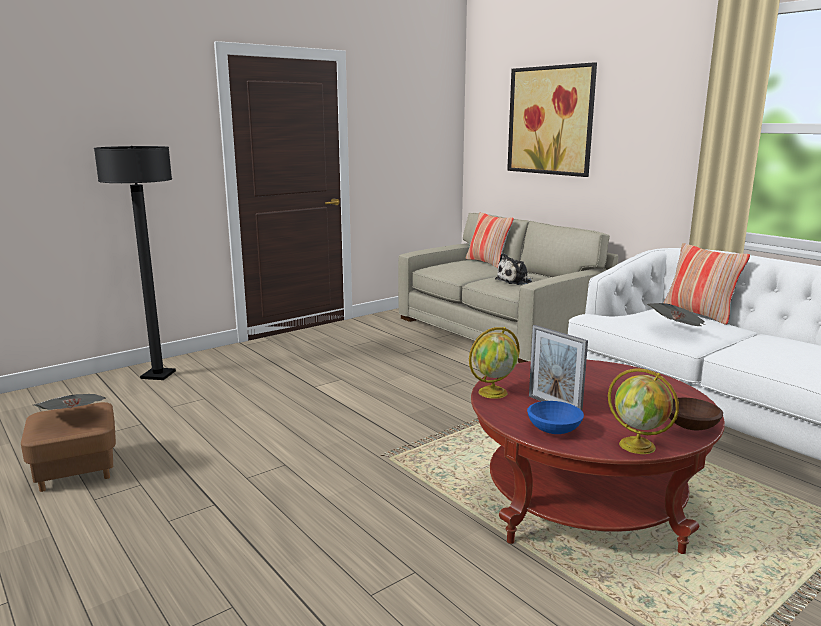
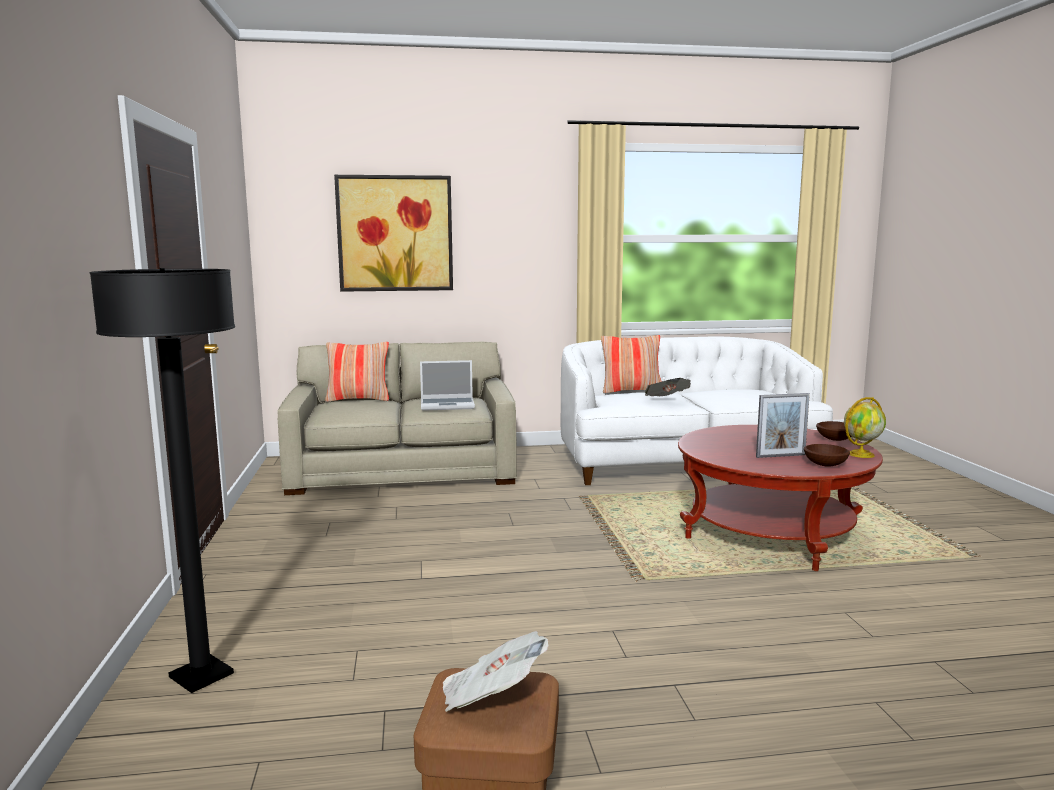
camera: 60 degrees left, 5 degrees down
globe [469,327,520,399] -> none
plush toy [495,253,533,285] -> laptop [420,360,475,411]
blue bowl [527,401,584,434] -> brown bowl [804,444,850,467]

